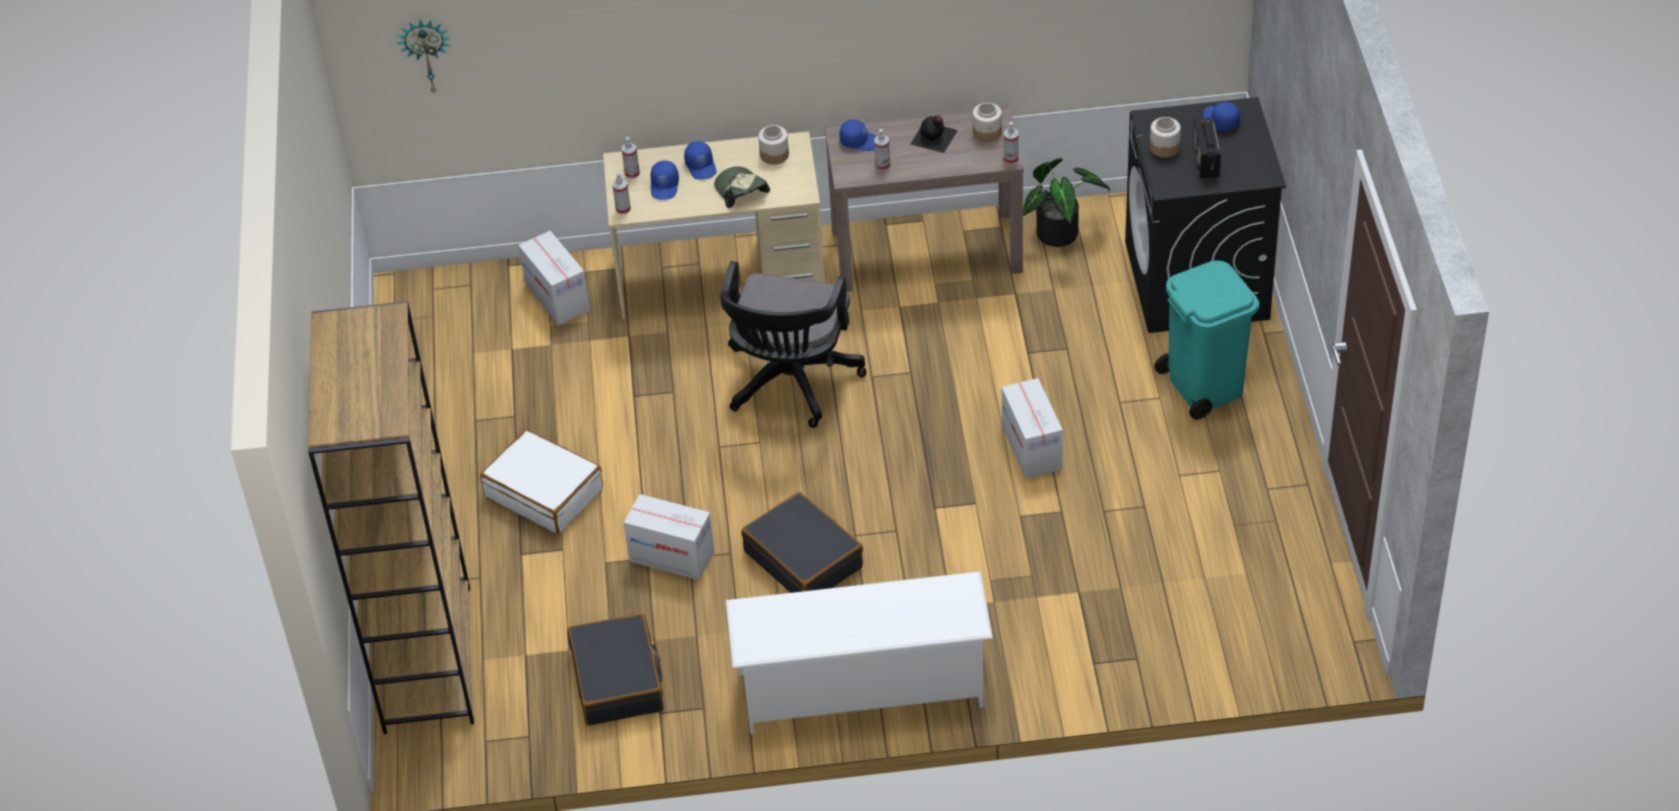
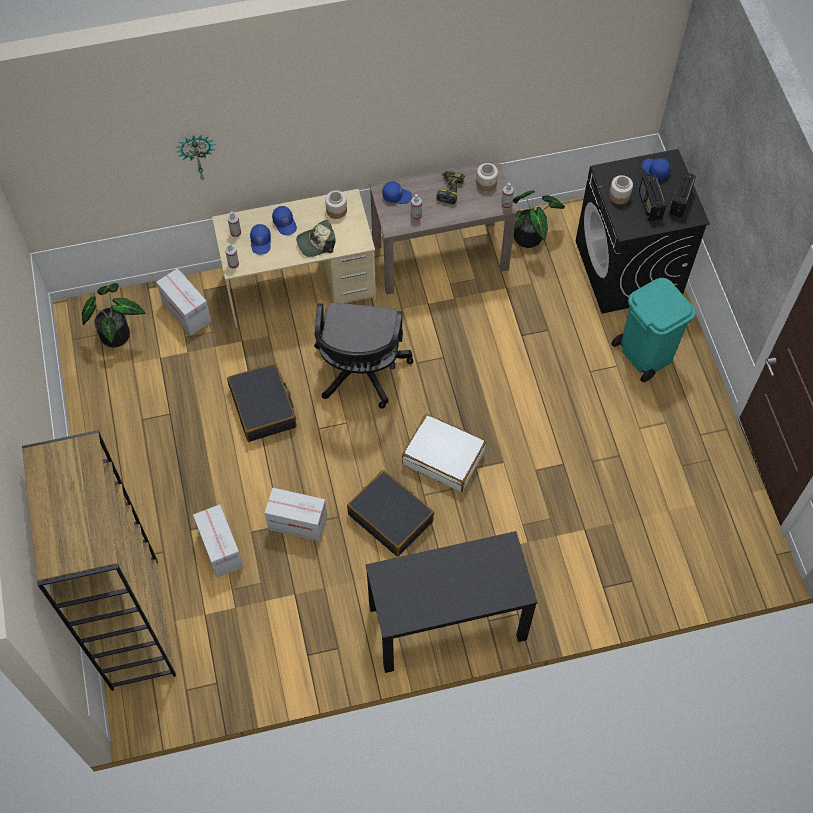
camera: 10 degrees left, 15 degrees up
wall clock [397,20,450,95] -> wall clock moved to [177,135,215,180]
white suitcase [480,429,603,534] -> white suitcase moved to [402,414,486,492]
black suitcase [568,613,664,726] -> black suitcase moved to [227,363,296,442]
cap [714,166,770,208] -> cap turned 75 degrees counterclockwise [296,220,336,257]
white shoe rack [726,571,993,734] -> black console table [366,531,538,673]
black bottle [911,116,958,153] -> power drill [436,171,465,204]
cardboard box [1002,378,1063,479] -> cardboard box moved to [193,504,243,578]
none -> potted plant [82,283,145,347]
none -> radio [669,172,696,218]

